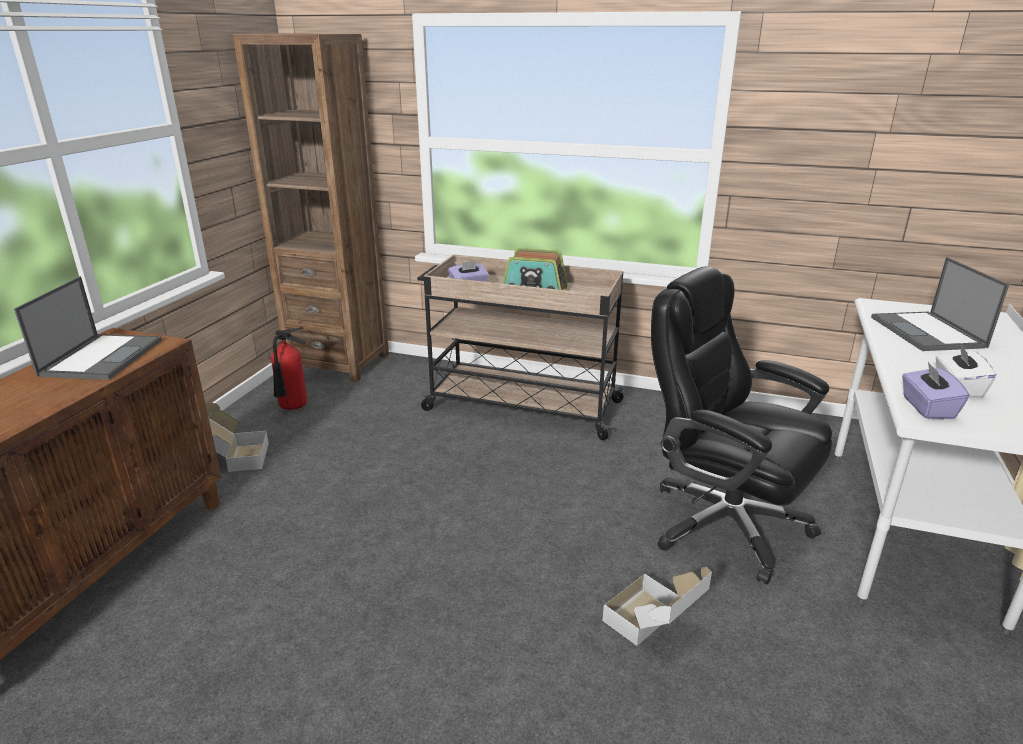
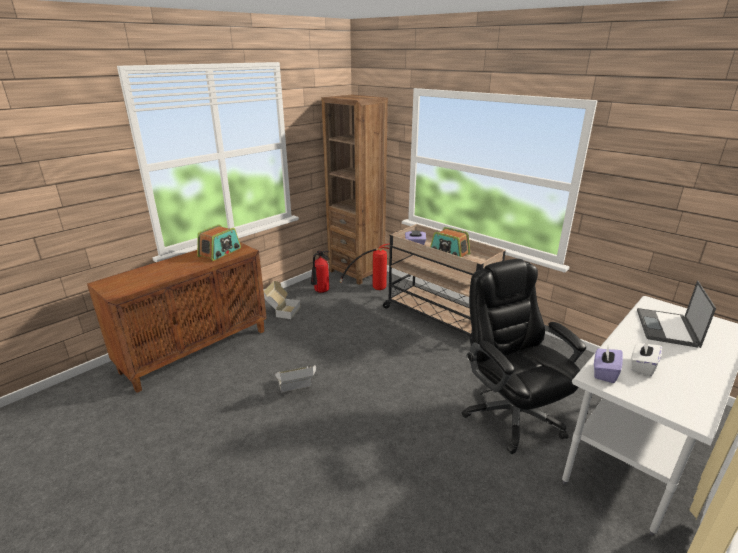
camera: 25 degrees right, 0 degrees up
laptop [14,276,162,380] -> radio [197,224,241,261]
cardboard box [603,567,712,646] -> cardboard box moved to [275,365,316,393]
none -> fire extinguisher [340,244,390,290]

